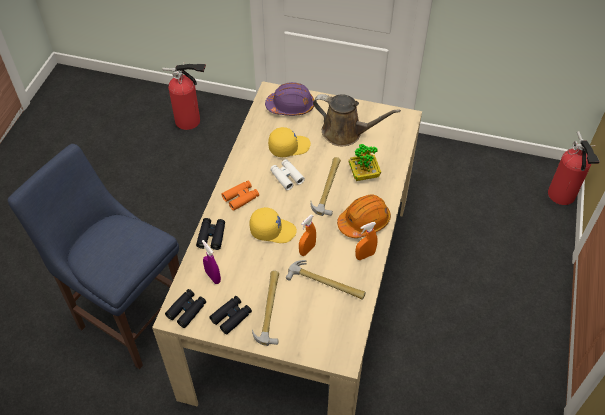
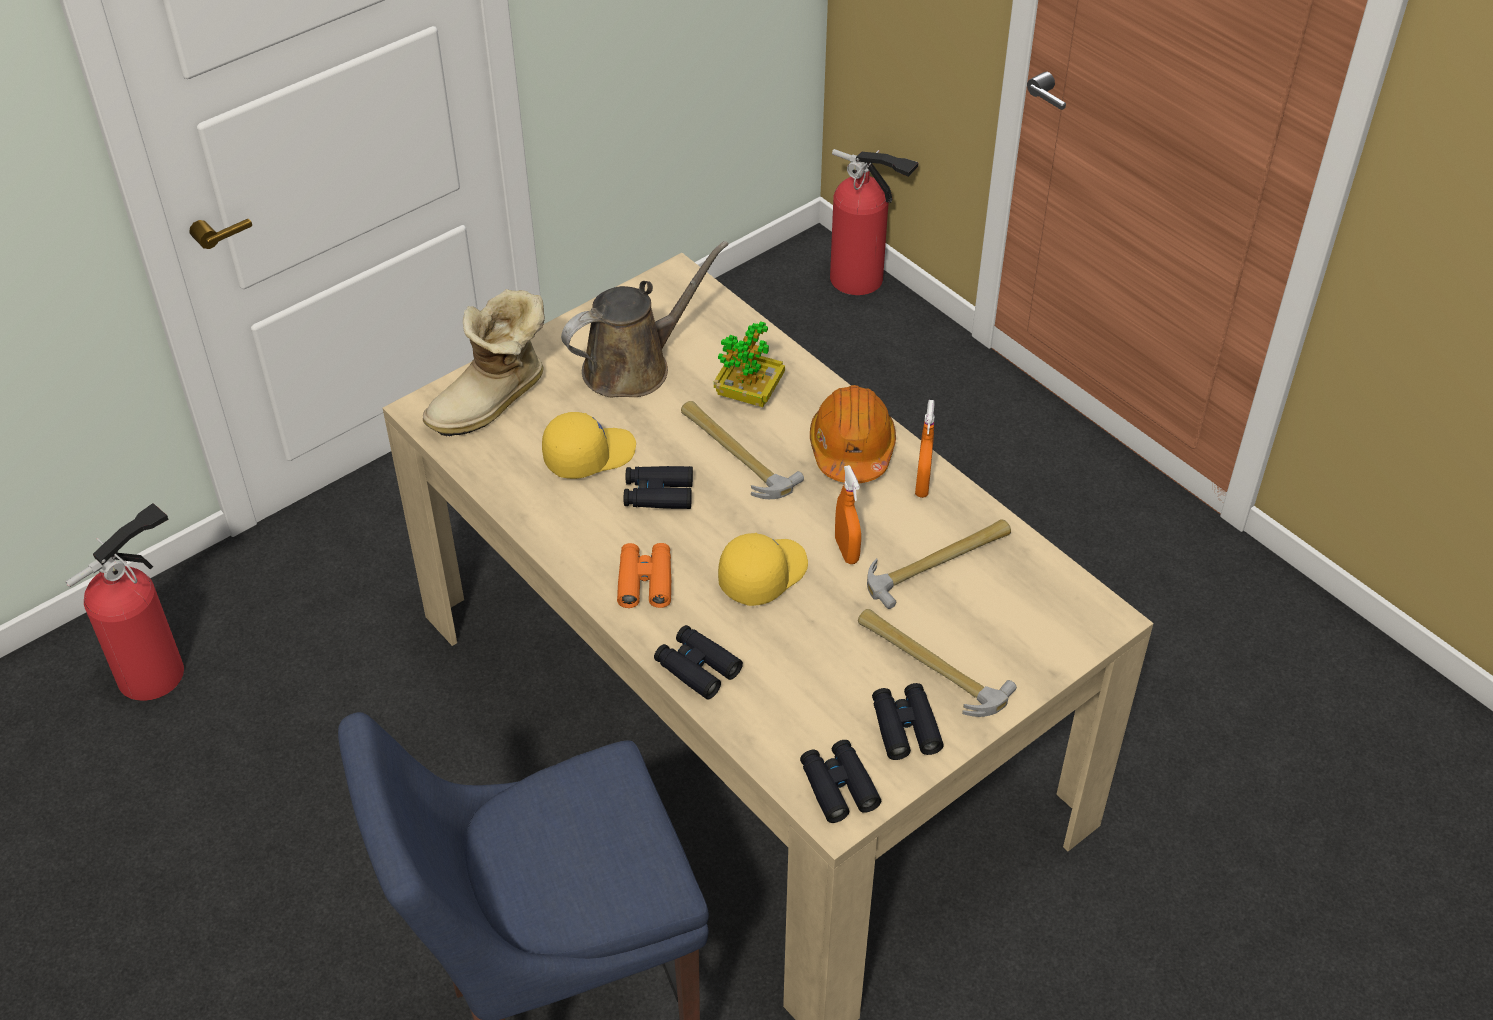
camera: 55 degrees left, 5 degrees down
purple spray bottle [202,240,221,284] -> none
purple hard hat [265,82,314,116] -> boot [423,289,545,437]
yellow cap [268,127,311,157] -> yellow cap turned 45 degrees clockwise [542,412,636,479]
white binoculars [270,159,305,190] -> black binoculars [624,466,693,509]

